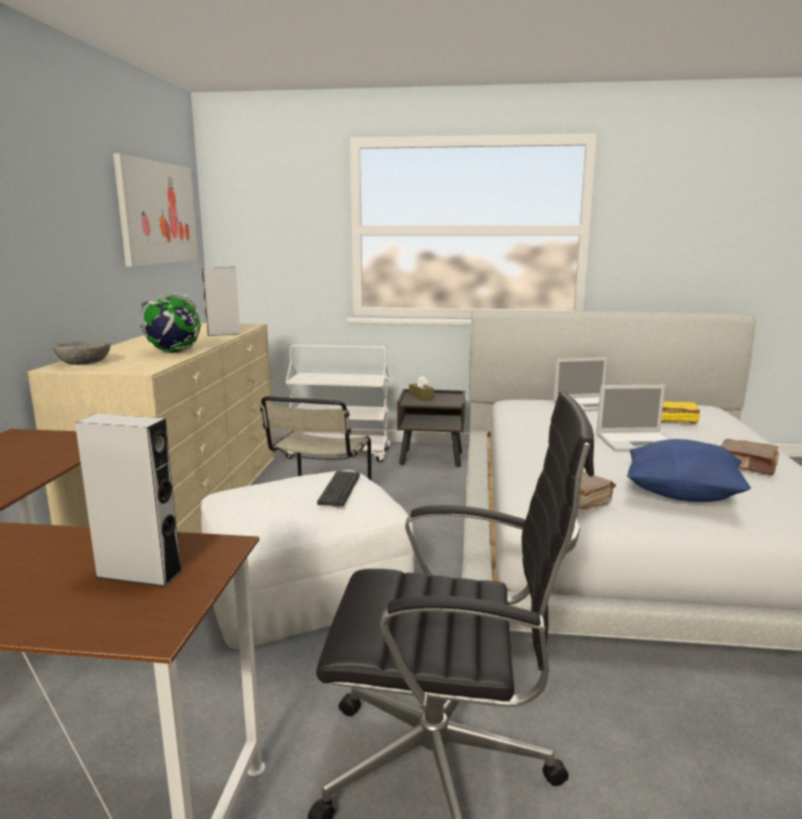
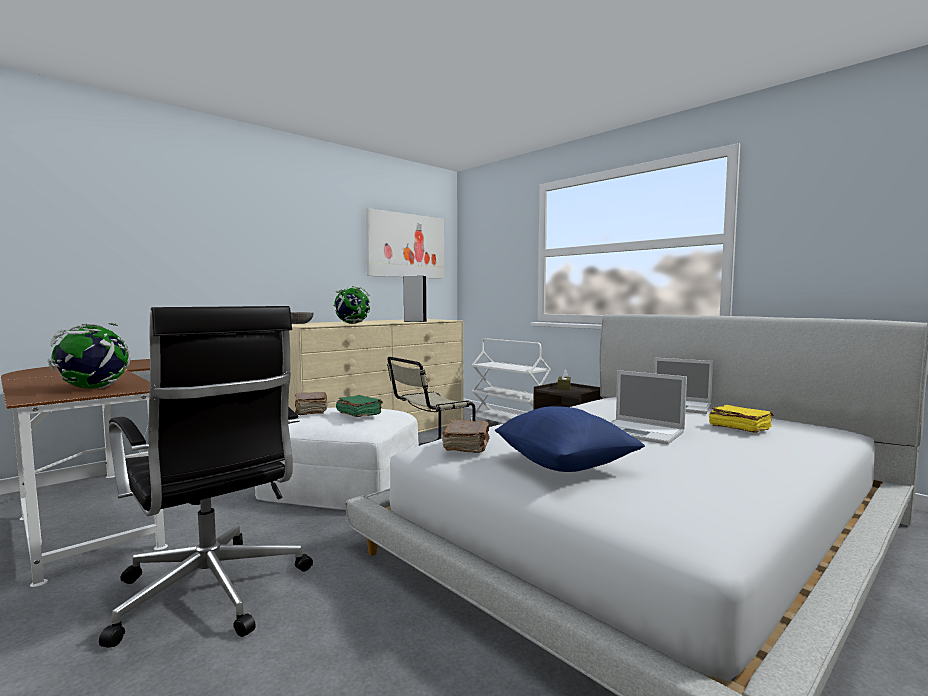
camera: 40 degrees right, 10 degrees down
grey speaker [75,414,183,587] -> globe [48,322,130,389]
keyboard [317,471,360,506] -> green book [336,395,383,417]
brown book [721,439,779,476] -> brown book moved to [295,392,328,415]

